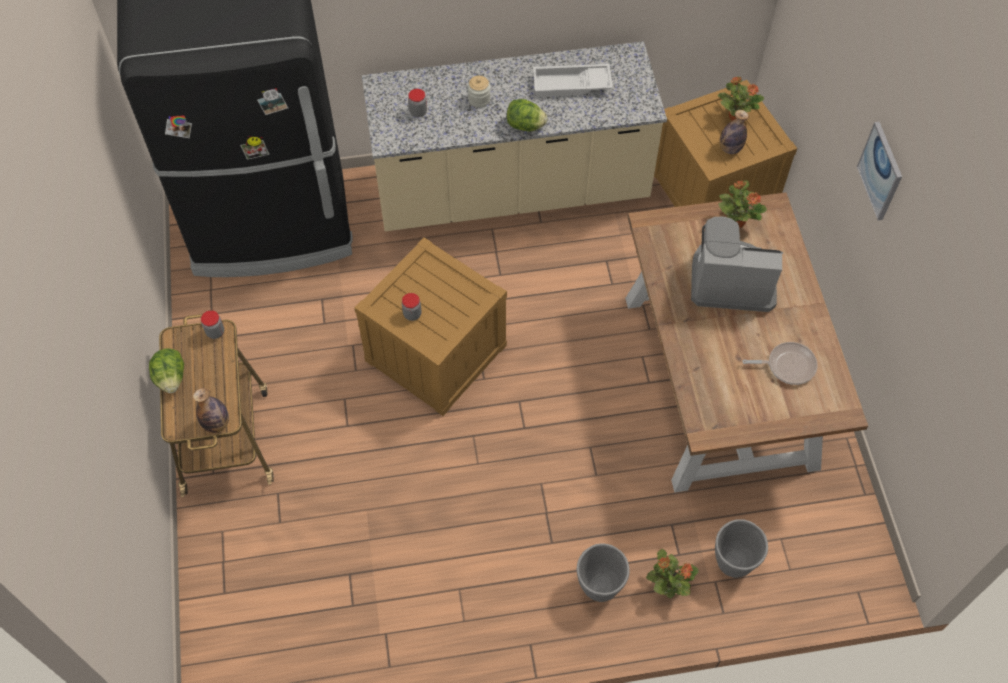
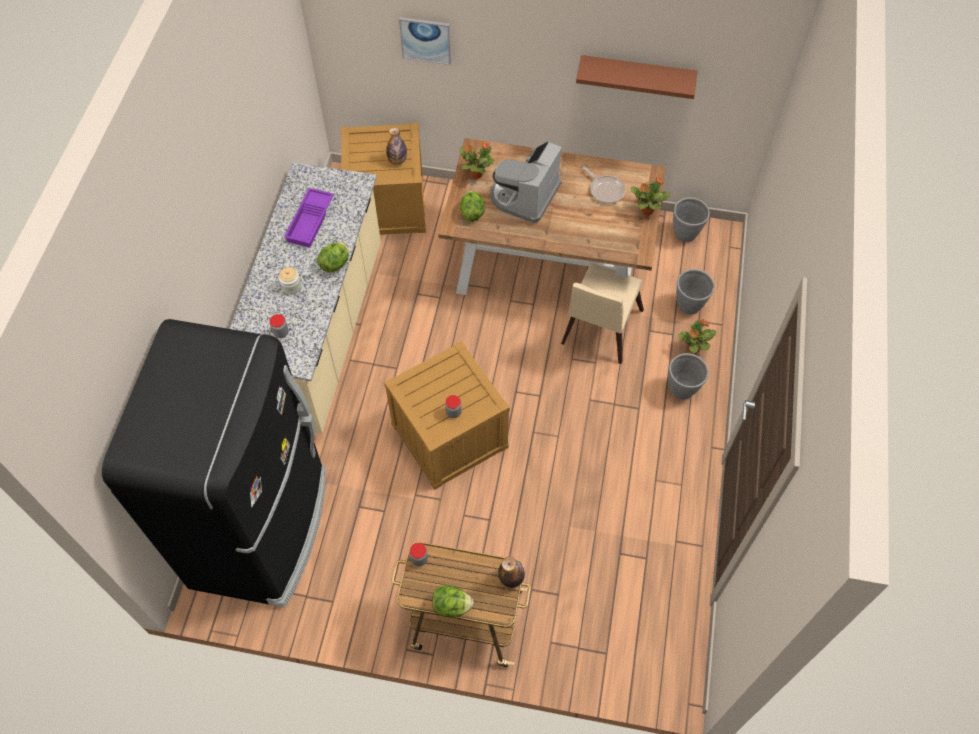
camera: 70 degrees left, 0 degrees up
white tray [533,64,613,97] -> purple tray [284,188,334,248]
potted plant [718,76,764,120] -> potted plant moved to [631,177,671,215]
frying pan [742,342,818,385] -> frying pan turned 120 degrees clockwise [583,166,625,204]
picture [857,122,902,220] -> picture moved to [399,17,451,65]
none -> lettuce [460,191,485,222]
none -> beige chair [561,263,644,364]
none -> brown shelf [576,55,698,99]
none -> grey planter [673,197,710,242]

